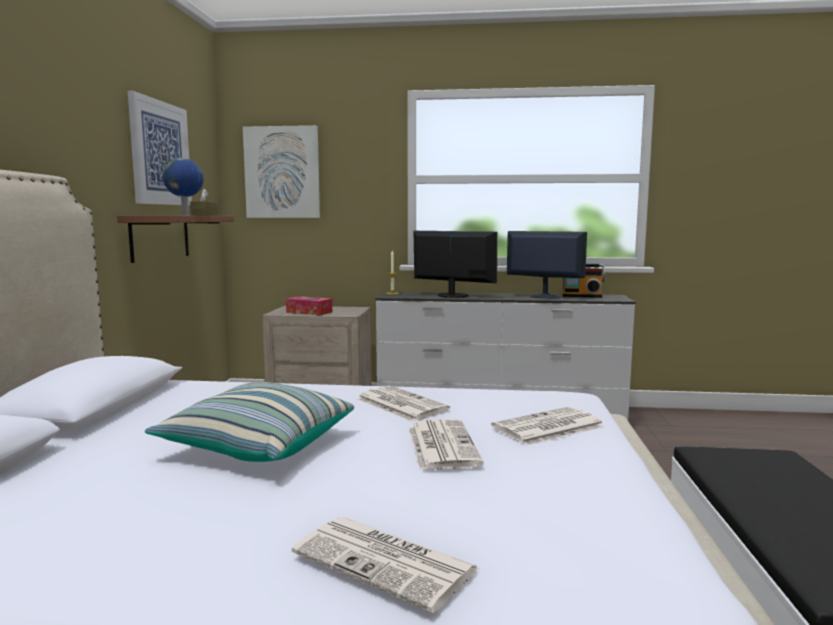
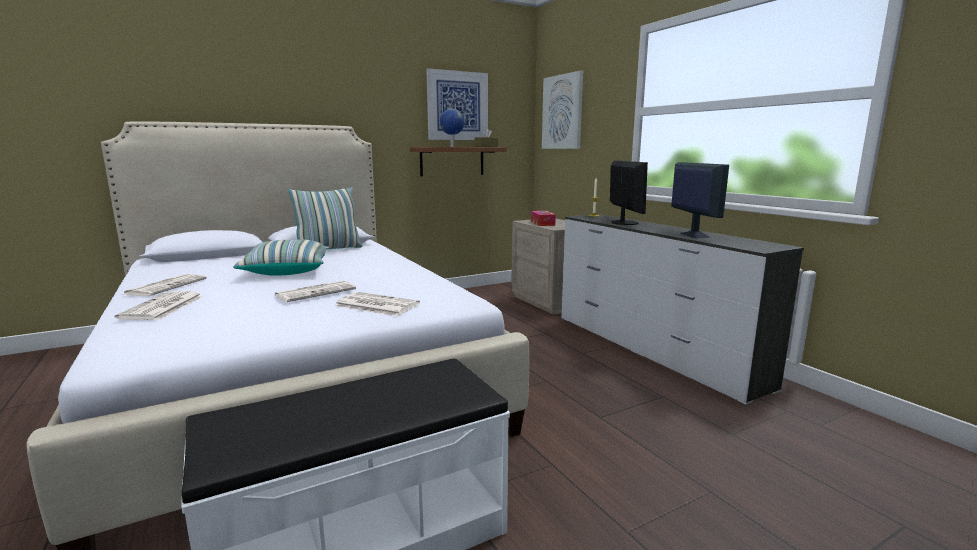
camera: 55 degrees right, 5 degrees up
newspaper [357,386,450,422] -> newspaper moved to [124,274,207,296]
radio [562,264,605,298] -> none
none -> pillow [288,187,363,249]

